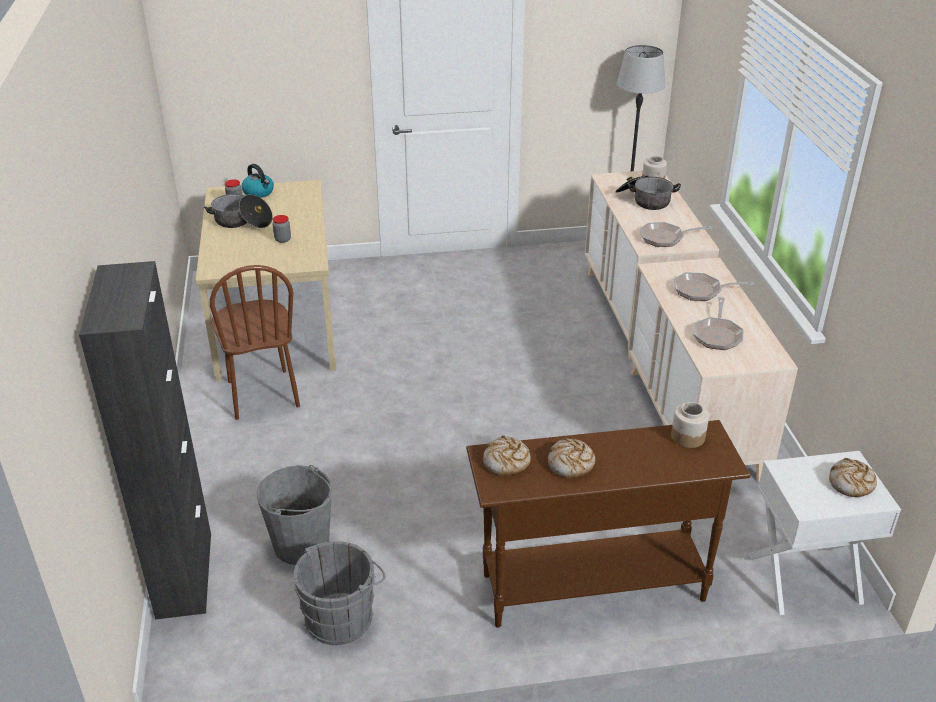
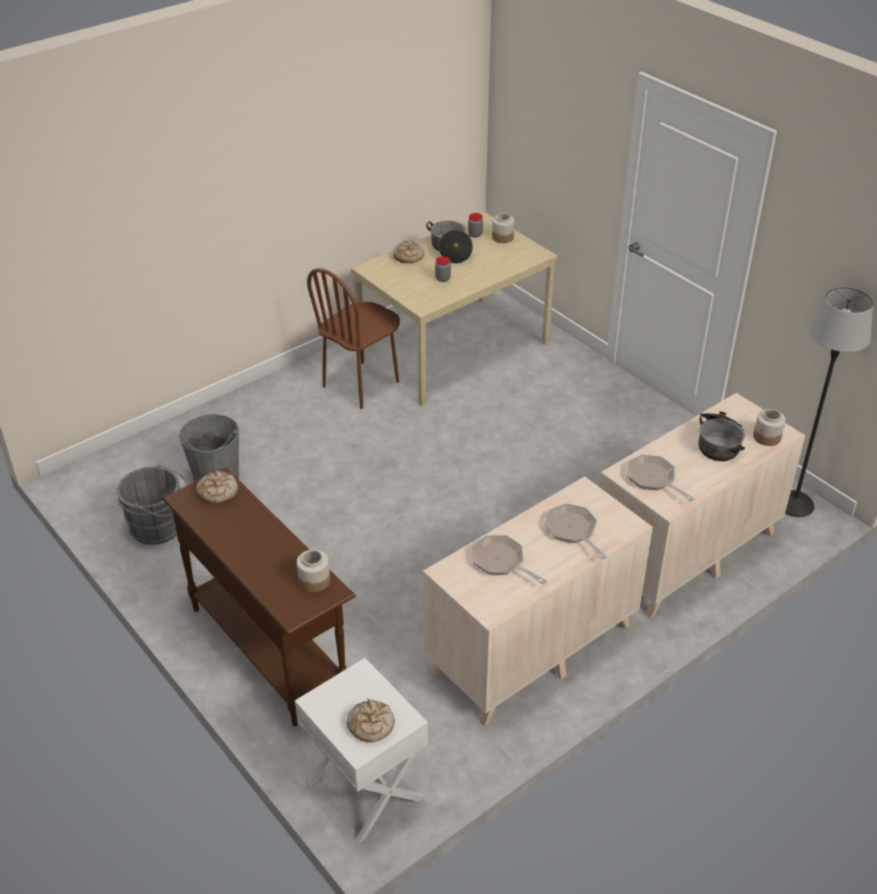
camera: 60 degrees right, 5 degrees up
black cabinet [79,261,211,619] -> none
kettle [242,164,274,198] -> jar [492,213,514,243]
bread [548,438,595,478] -> bread moved to [393,241,424,263]
frying pan [693,297,743,350] -> frying pan turned 60 degrees clockwise [472,535,547,585]

